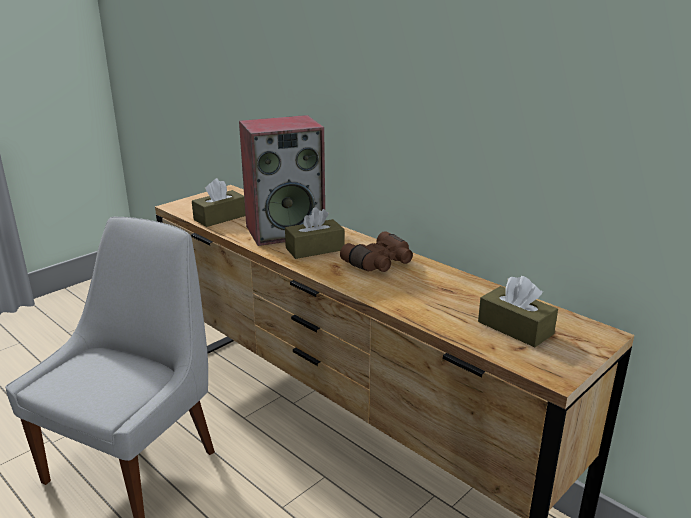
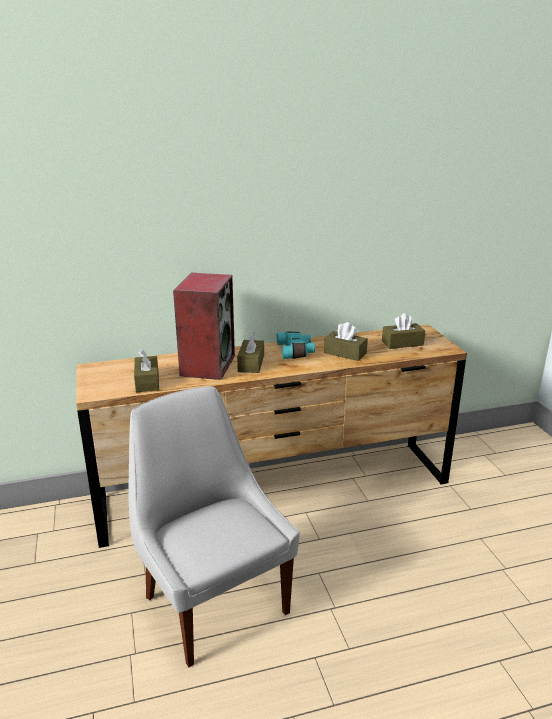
camera: 60 degrees left, 0 degrees up
brown binoculars [340,231,413,272] -> turquoise binoculars [277,331,315,359]
none -> brown tissue box [324,322,368,361]

